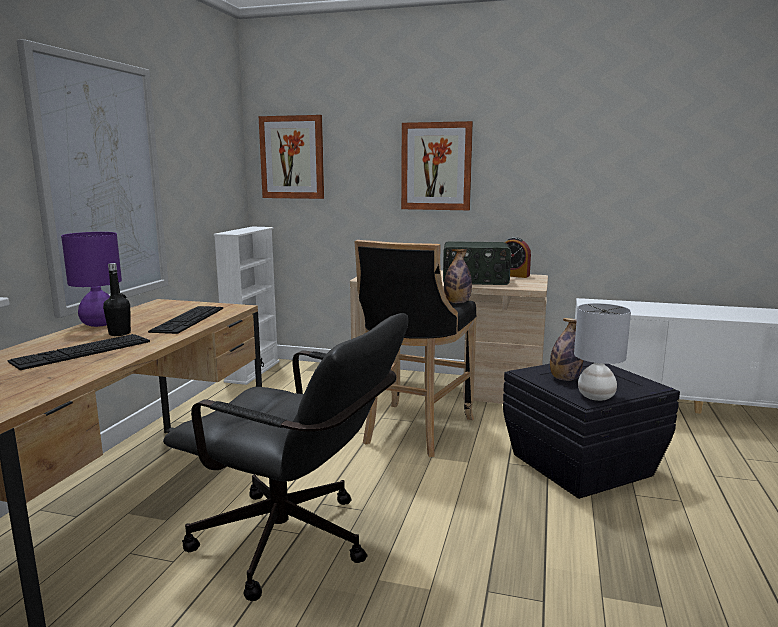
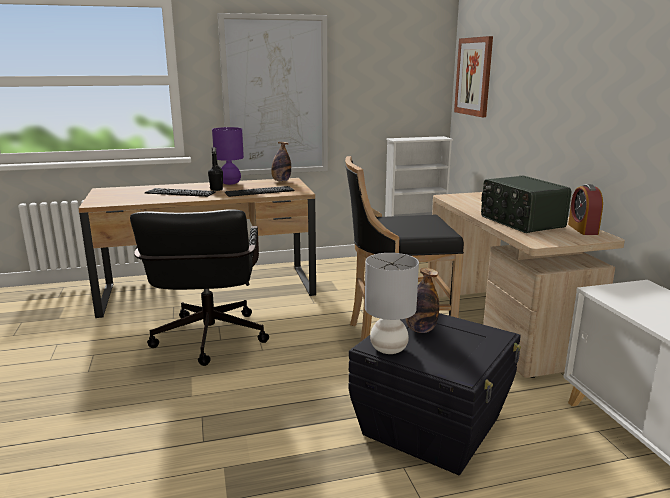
camera: 60 degrees right, 5 degrees up
picture [401,121,473,210] -> none
bottle [444,249,472,303] -> bottle moved to [271,142,291,182]

